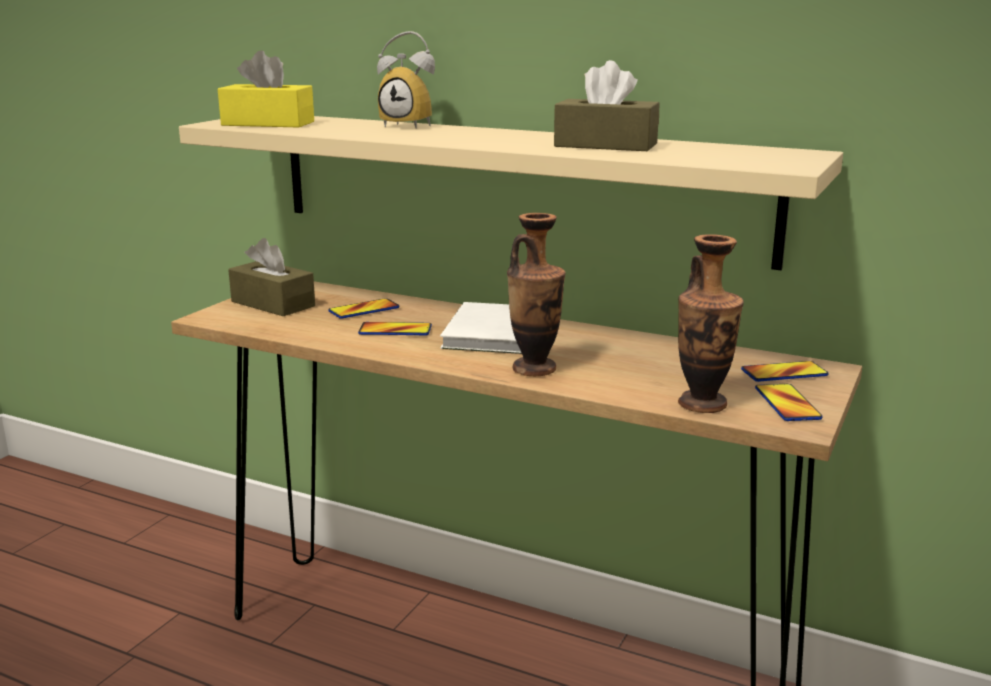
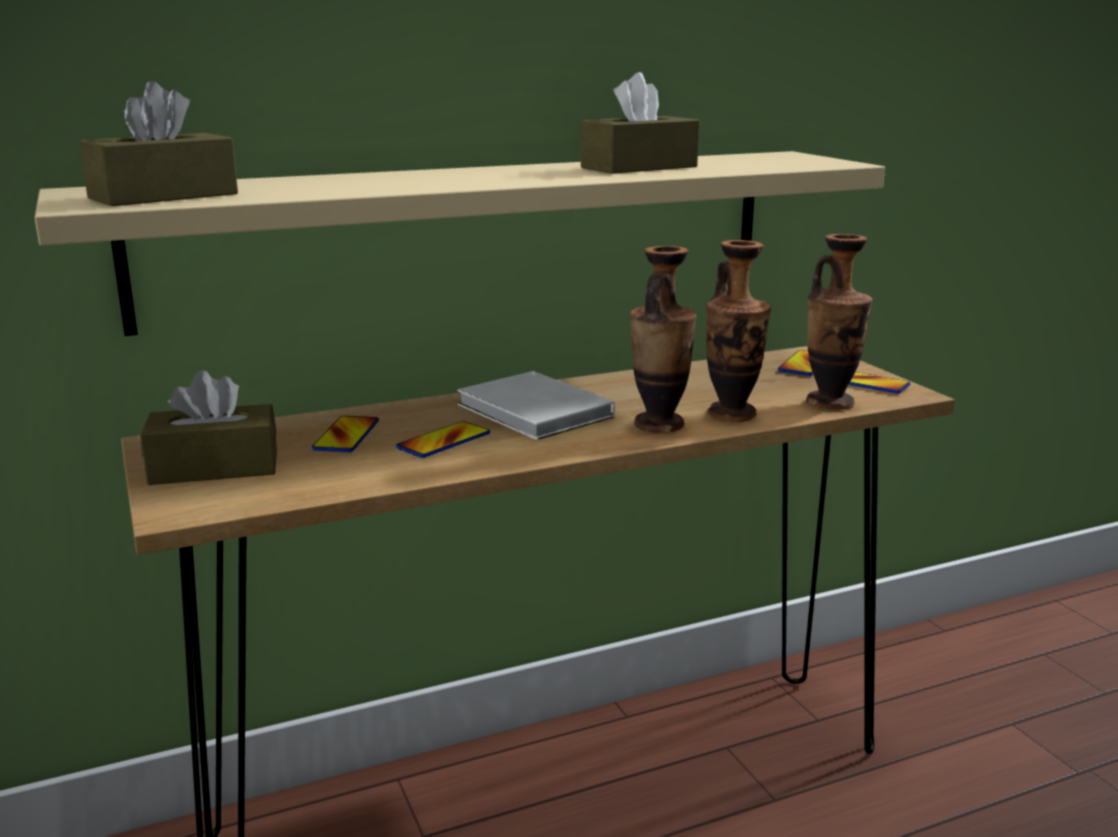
camera: 50 degrees left, 0 degrees up
yellow tissue box [218,50,314,127] -> brown tissue box [79,81,238,206]
alarm clock [377,31,435,129] -> none
none -> vase [706,240,771,422]

